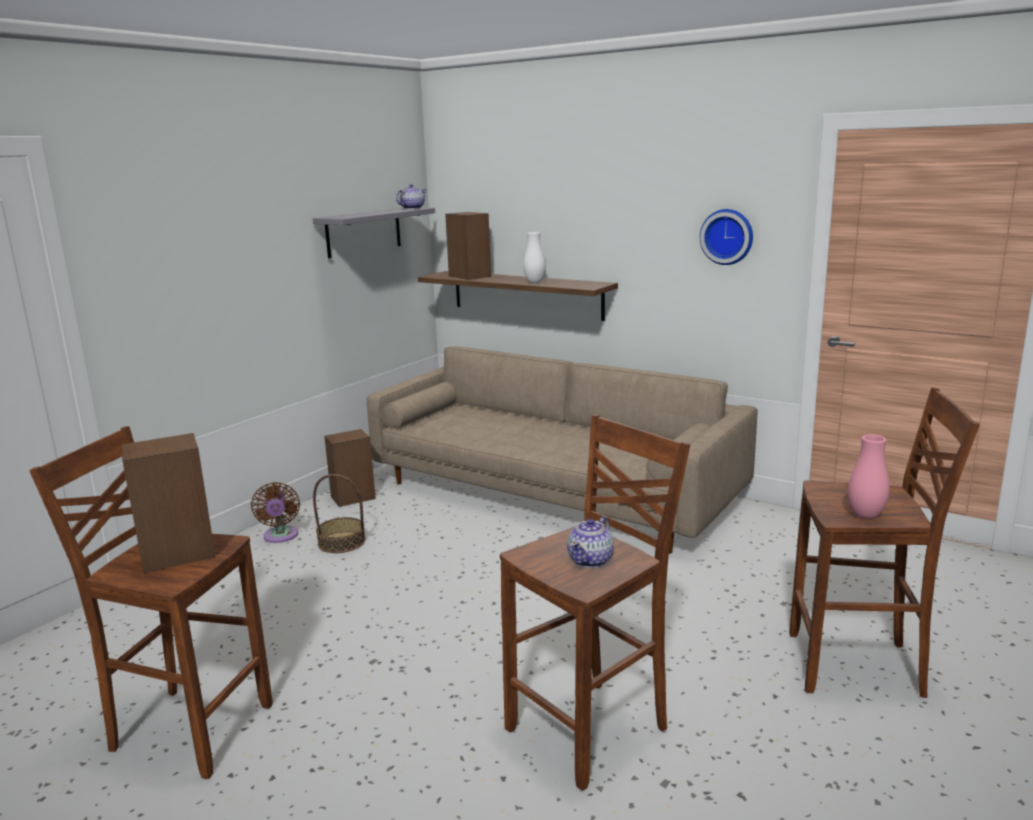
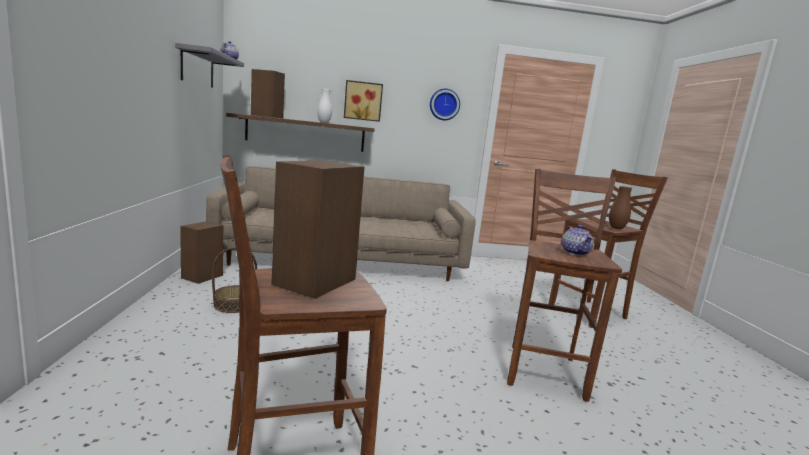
camera: 40 degrees left, 5 degrees down
brown fan [251,482,300,543] -> none
pink vase [848,434,890,519] -> brown vase [609,186,632,229]
none -> picture [344,80,383,122]

